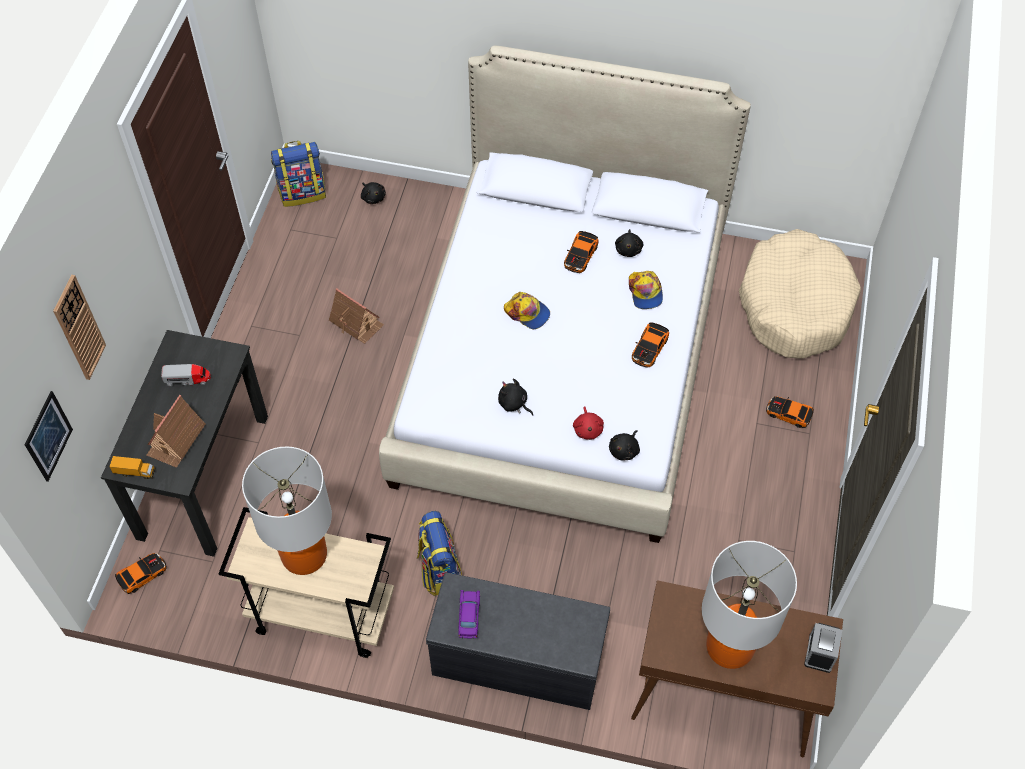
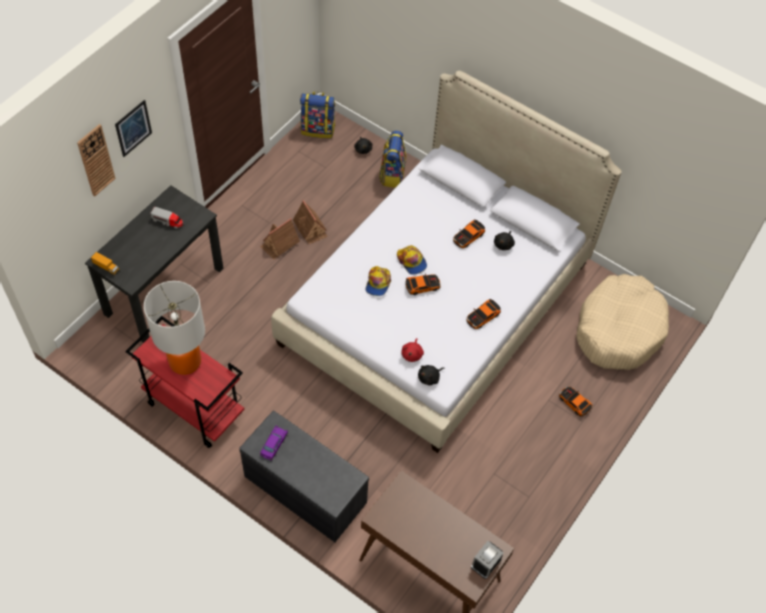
camera: 20 degrees right, 0 degrees up
picture [24,391,73,482] -> picture moved to [115,100,152,157]
toy car [115,553,167,594] -> toy car moved to [405,273,441,295]
toy house [147,395,205,468] -> toy house moved to [260,218,300,259]
beige cart [219,507,394,658] -> red cart [125,316,244,448]
backpack [417,511,462,596] -> backpack moved to [379,130,406,188]
black plush toy [498,378,533,416] -> none
cap [629,271,663,309] -> cap moved to [365,266,391,296]
table lamp [702,541,797,669] -> none

